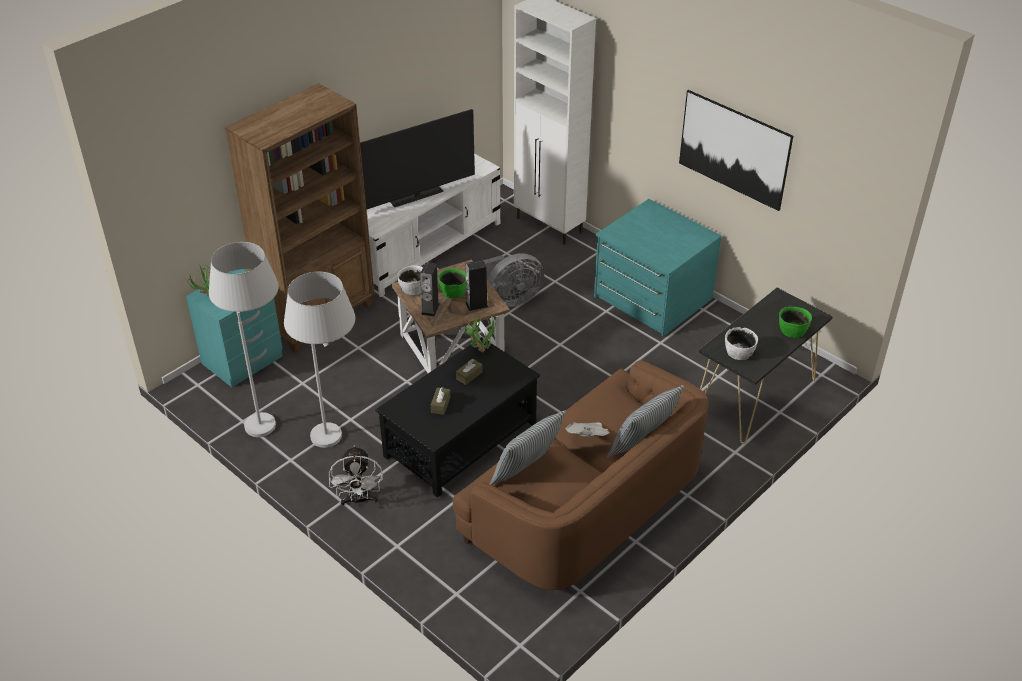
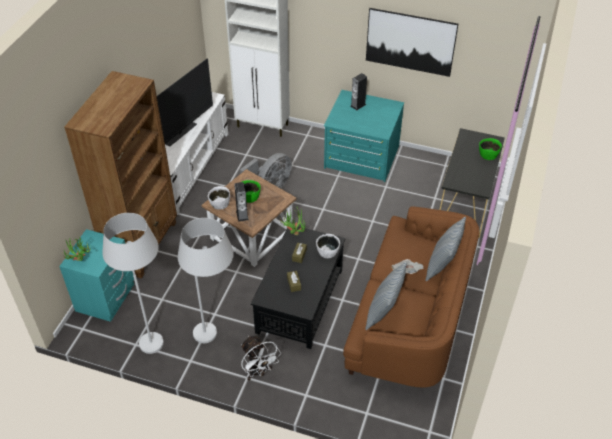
camera: 25 degrees left, 5 degrees up
speaker [466,260,488,311] -> speaker moved to [350,73,367,110]
white bowl [725,327,758,360] -> white bowl moved to [316,234,340,258]

